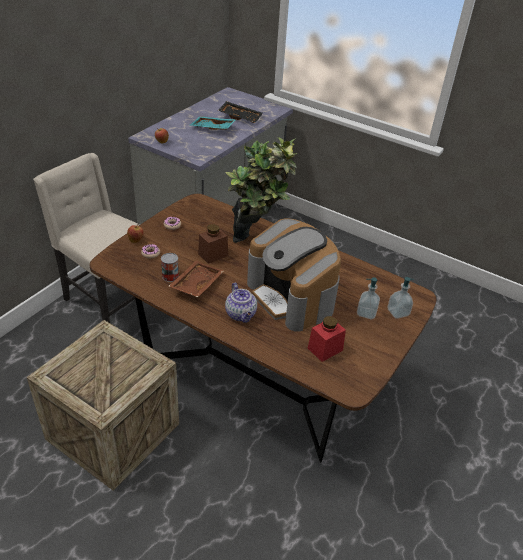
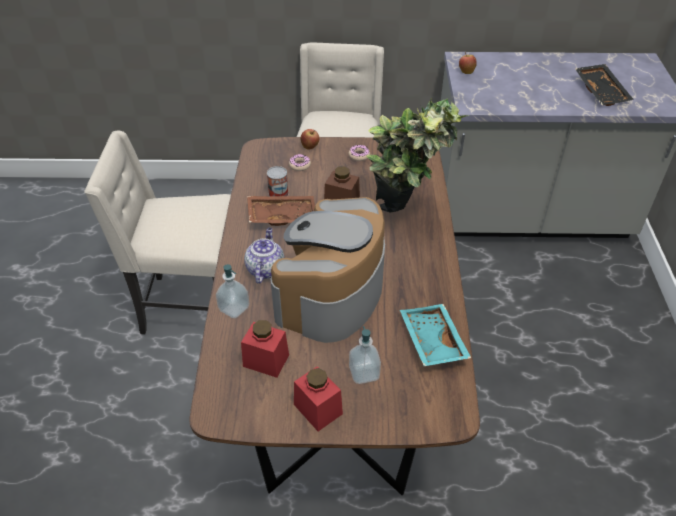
camera: 60 degrees right, 5 degrees up
crate [27,320,179,490] -> beige chair [84,131,231,334]
turquoise tray [190,116,237,130] -> turquoise tray moved to [400,304,471,366]
teapot [225,283,257,323] -> teapot turned 150 degrees clockwise [244,228,284,284]
soap dispenser [388,277,414,319] -> soap dispenser moved to [216,264,249,318]
none -> red jar [294,366,343,431]

